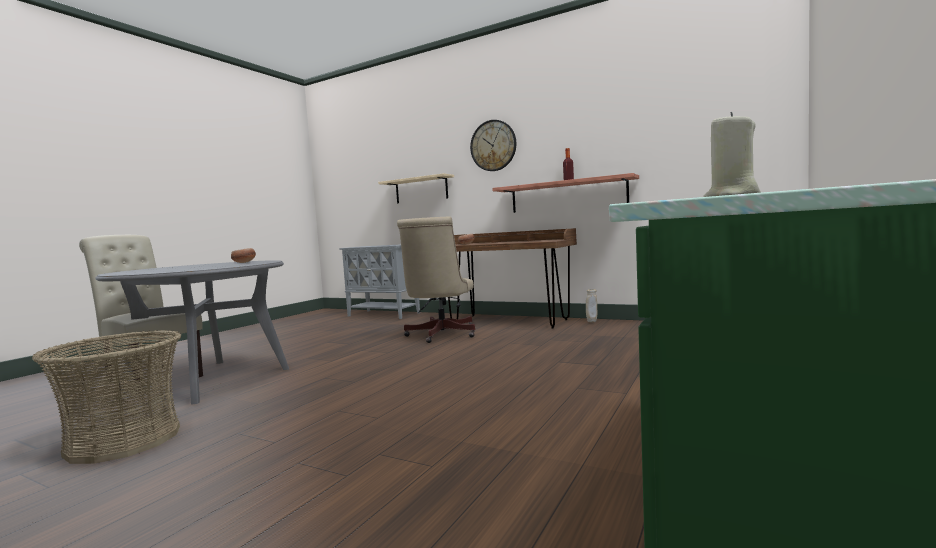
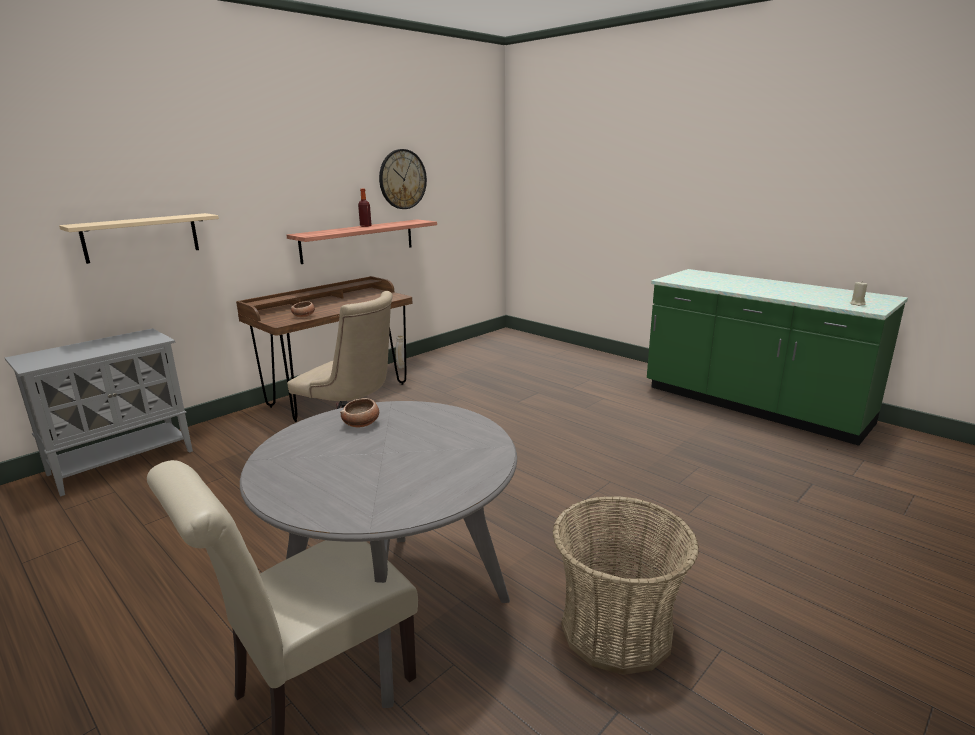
camera: 75 degrees left, 15 degrees up
wall clock [470,120,516,171] -> wall clock moved to [379,149,427,209]

